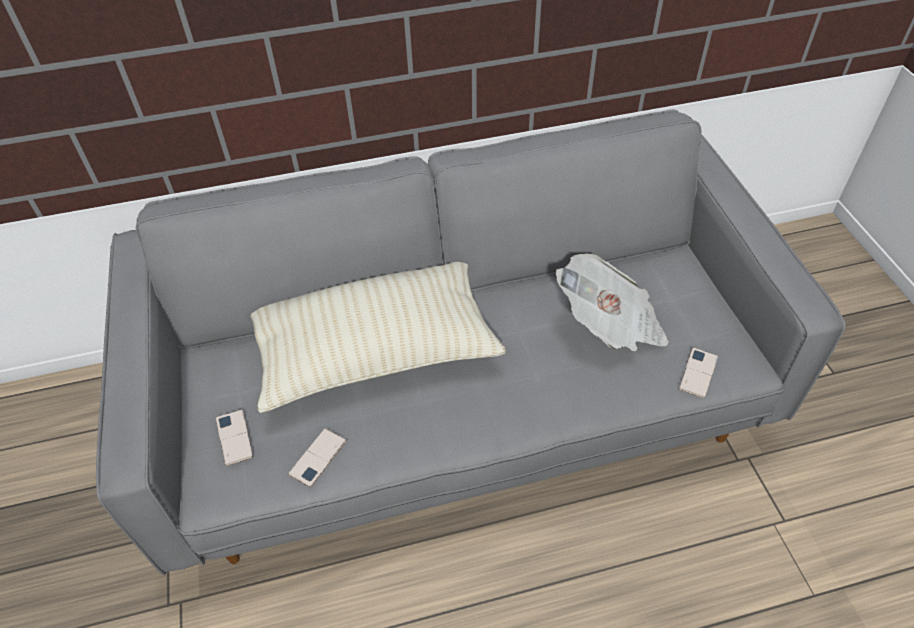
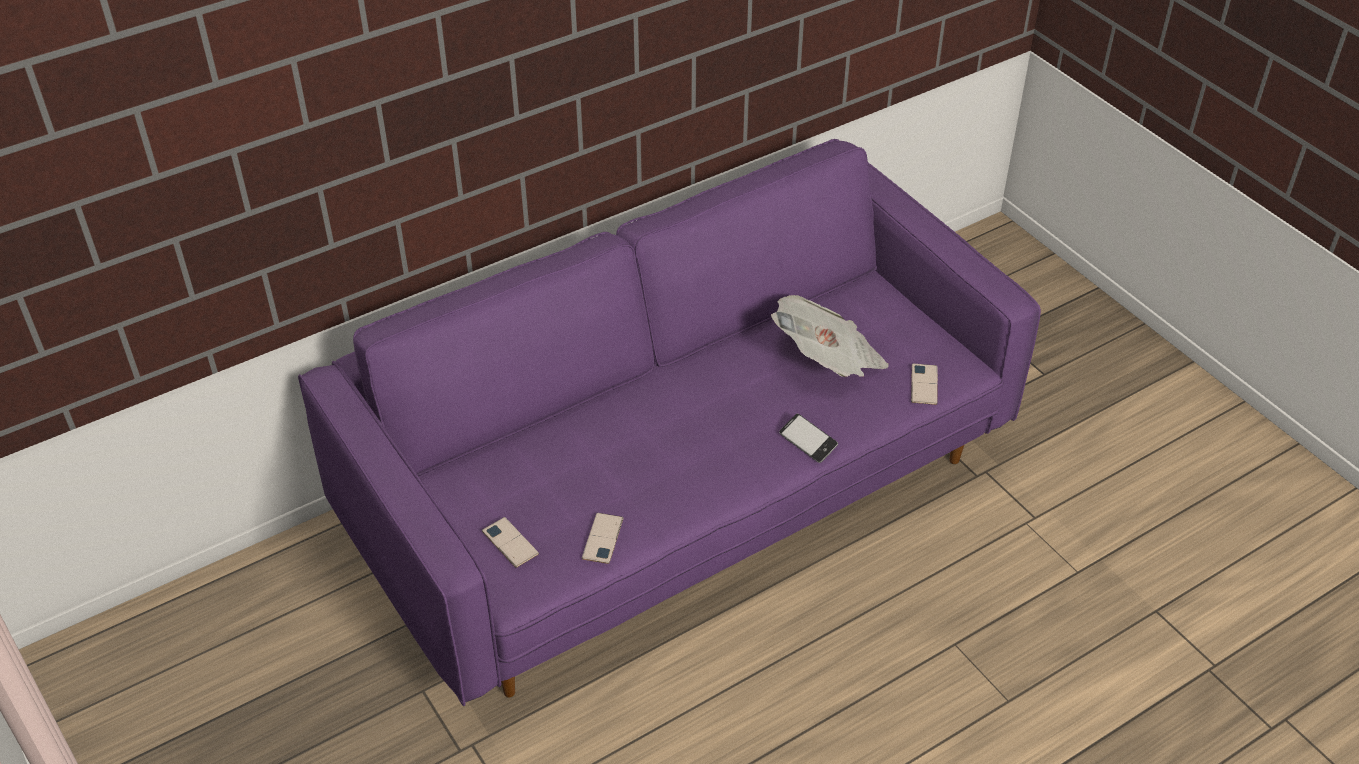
camera: 20 degrees left, 5 degrees down
grey sofa [96,110,846,575] -> purple sofa [298,139,1041,706]
beige pillow [250,262,506,413] -> none
none -> phone [779,414,838,463]

